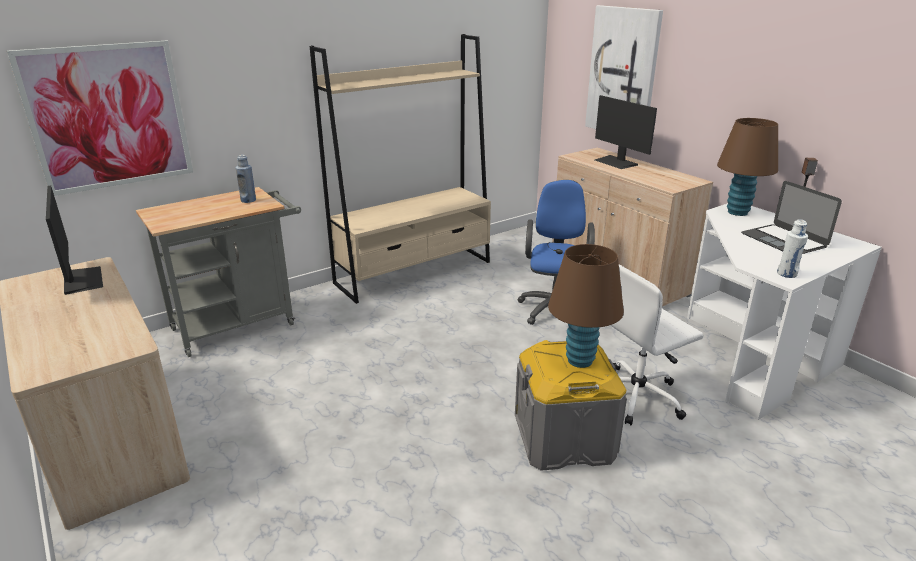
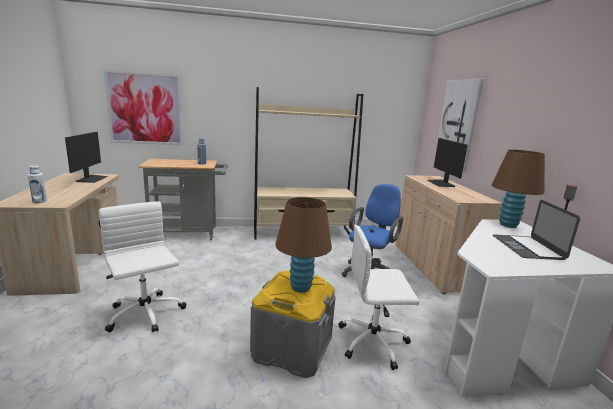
camera: 25 degrees right, 10 degrees down
white bottle [777,219,808,278] -> white bottle moved to [28,165,47,203]
none -> white office chair [99,201,186,332]

